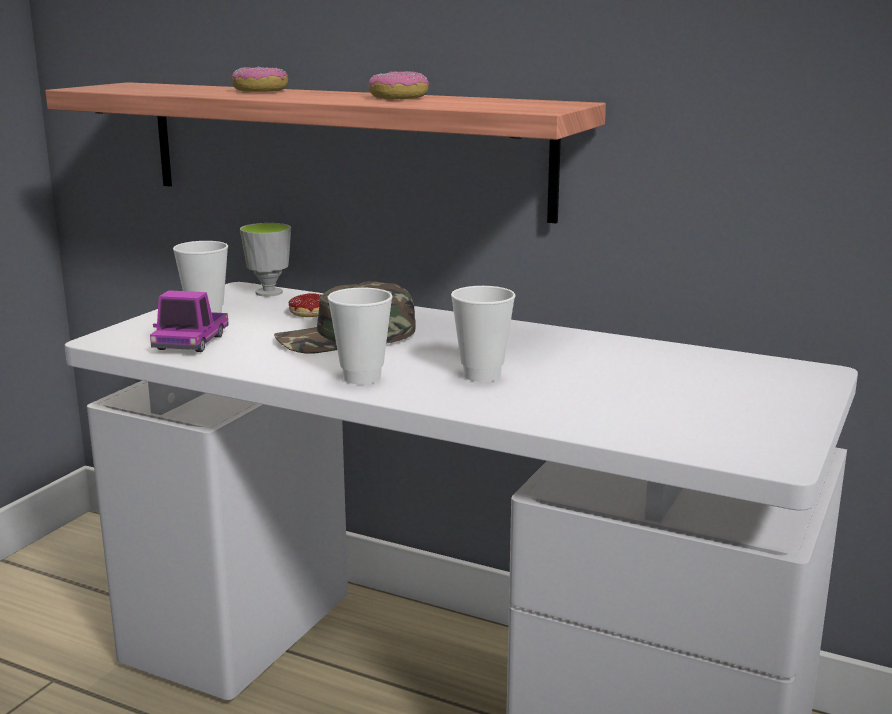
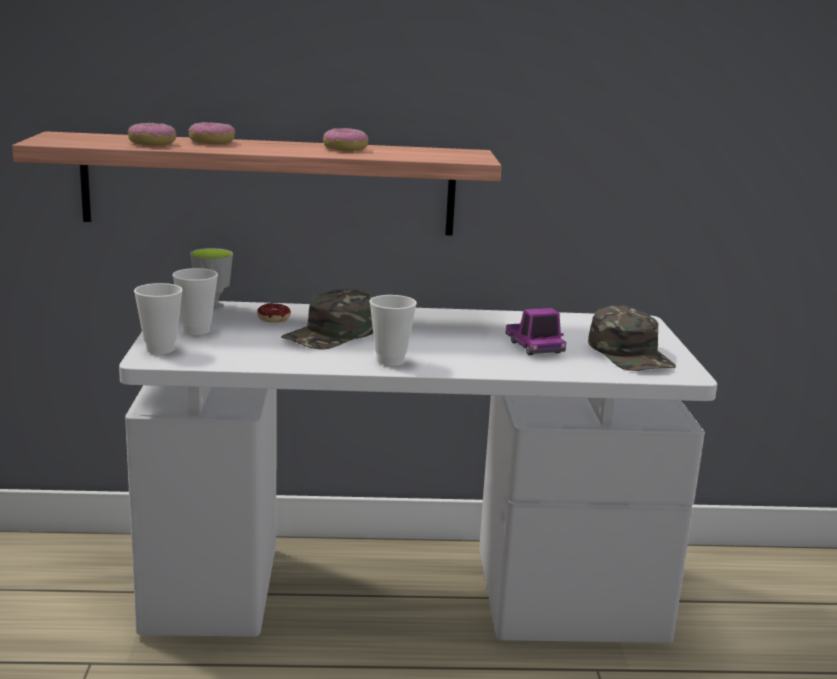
camera: 30 degrees left, 0 degrees up
toy truck [150,290,229,352] -> toy truck moved to [506,308,566,355]
cup [451,286,516,382] -> cup moved to [134,283,183,354]
none -> donut [128,122,176,146]
none -> green cap [588,305,676,371]

